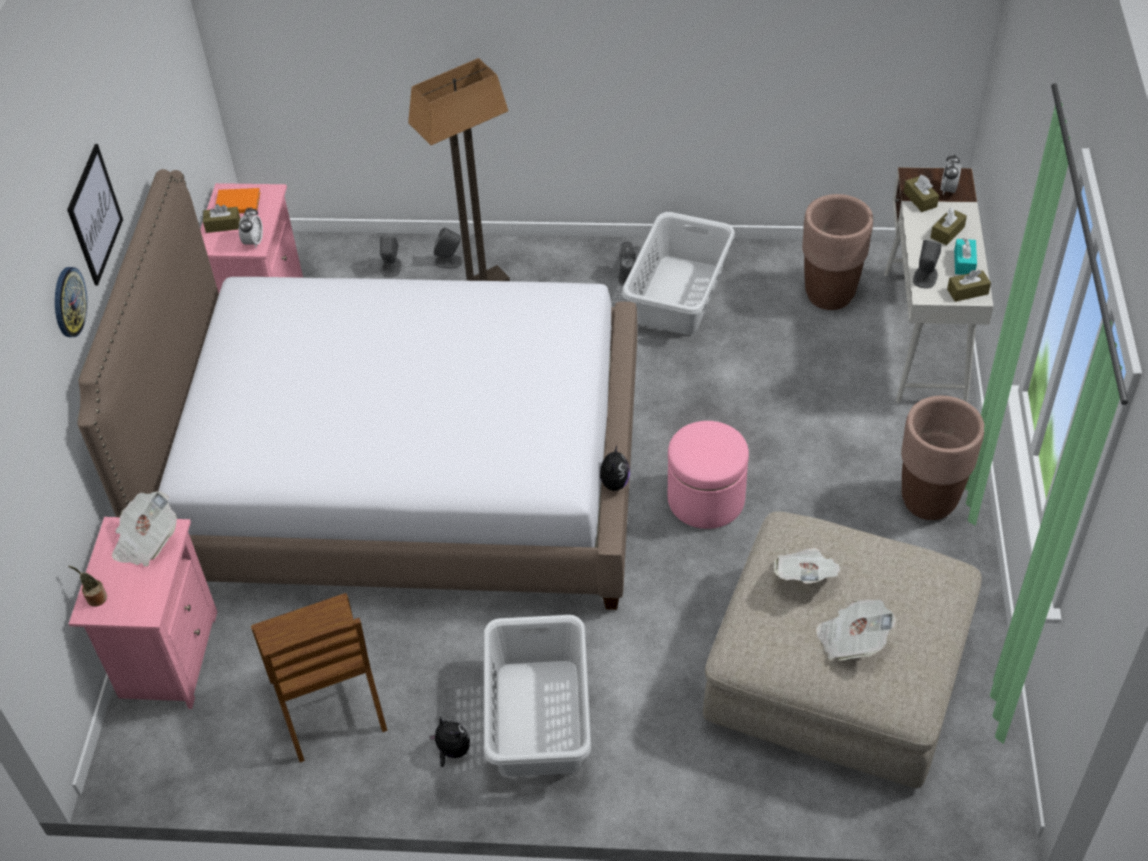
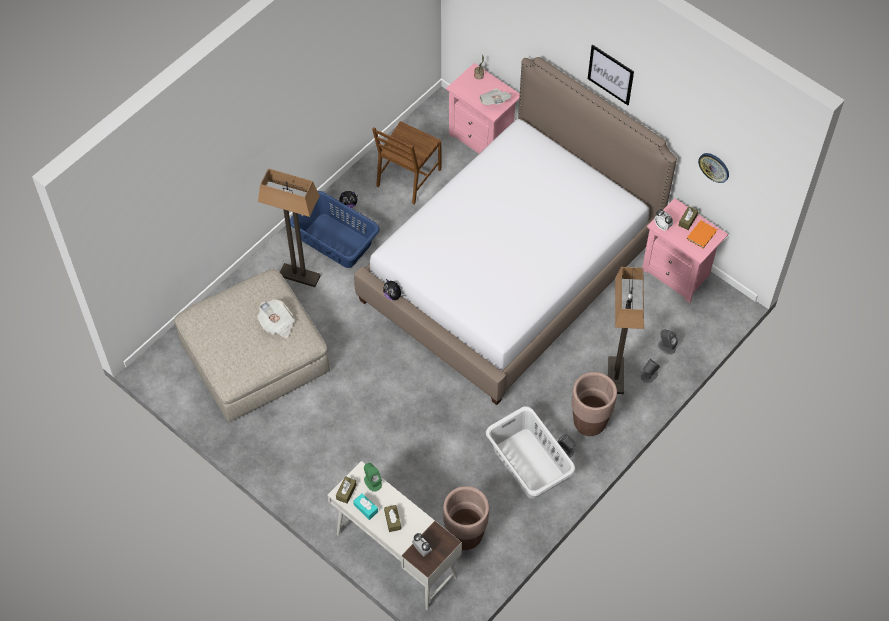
camera: 125 degrees right, 10 degrees up
wall clock [55,267,87,337] -> wall clock moved to [698,153,729,183]
brown chair [251,593,388,762] -> brown chair turned 75 degrees counterclockwise [372,121,442,204]
grey laundry basket [484,615,591,777] -> blue laundry basket [290,191,380,268]
pink ottoman [668,421,749,529] -> none
newspaper [815,600,896,660] -> none
brown planter [901,396,984,520] -> brown planter moved to [571,372,617,436]
brown tissue box [904,174,939,212] -> none
grey speaker [913,240,942,289] -> green speaker [364,463,382,492]
none -> floor lamp [258,168,321,287]

